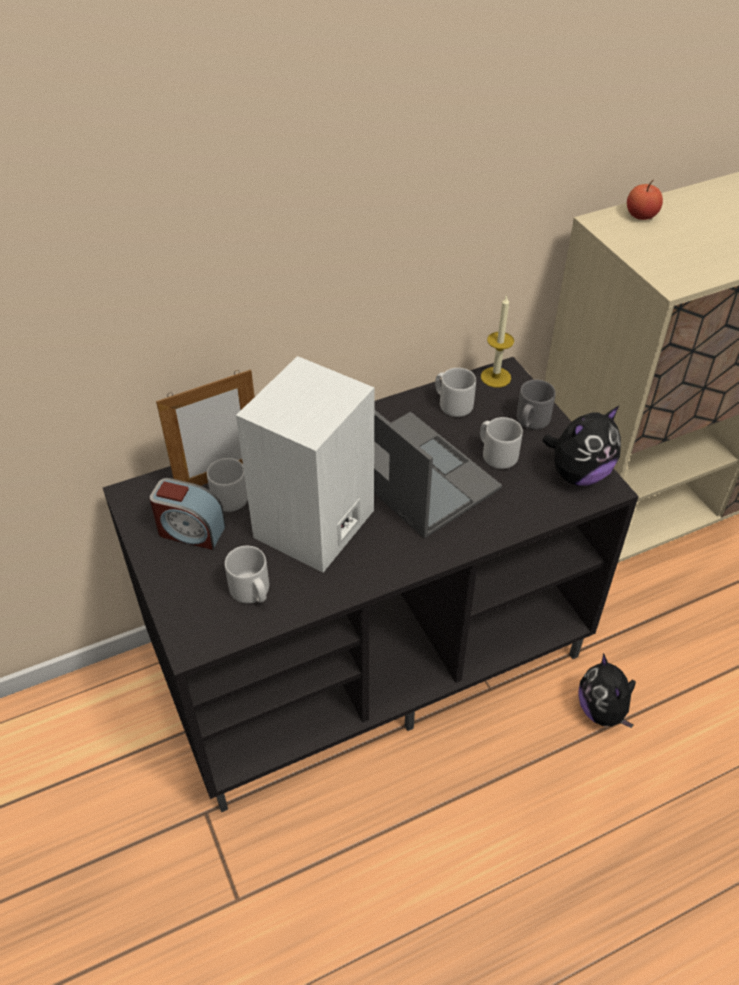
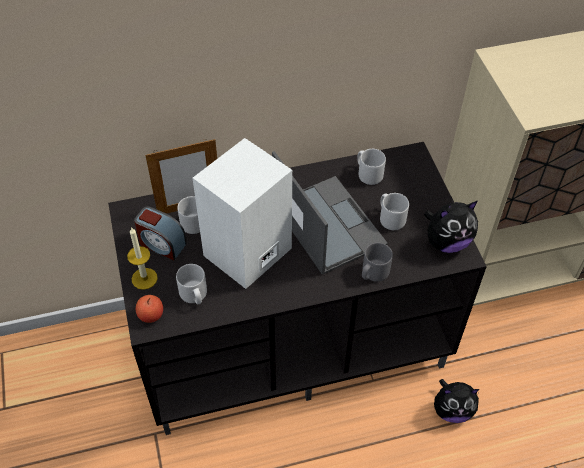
camera: 10 degrees right, 5 degrees up
candle [481,295,514,387] -> candle moved to [127,227,158,290]
grey mug [516,380,556,430] -> grey mug moved to [362,243,393,282]
plush toy [579,653,636,728] -> plush toy turned 90 degrees counterclockwise [434,379,479,423]
apple [627,180,663,220] -> apple moved to [135,295,163,323]

